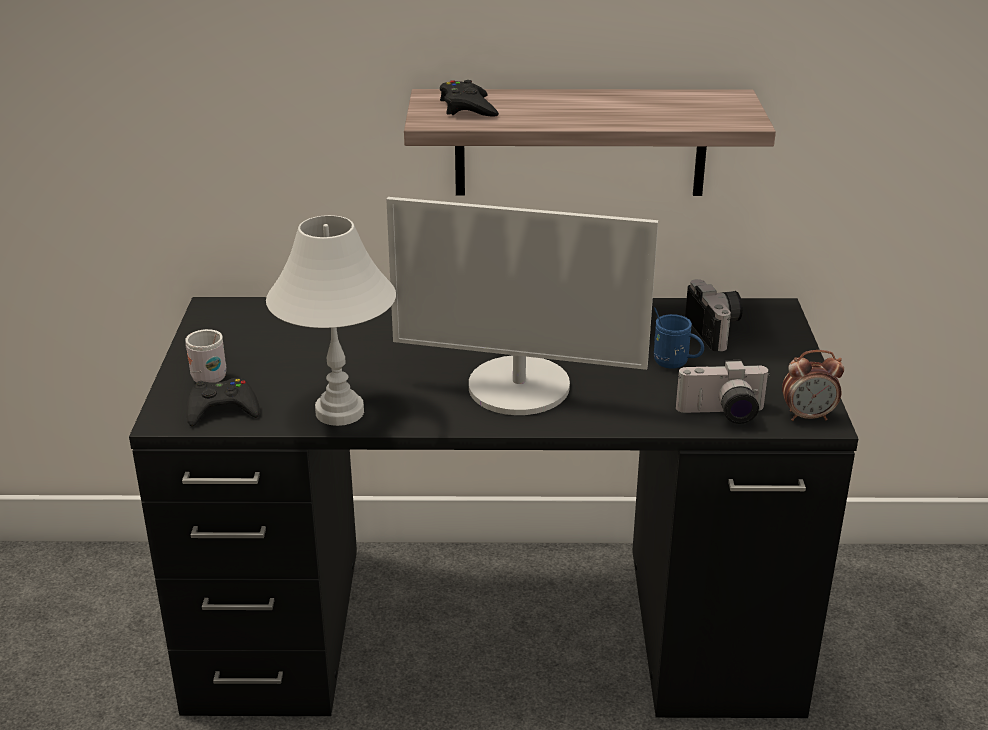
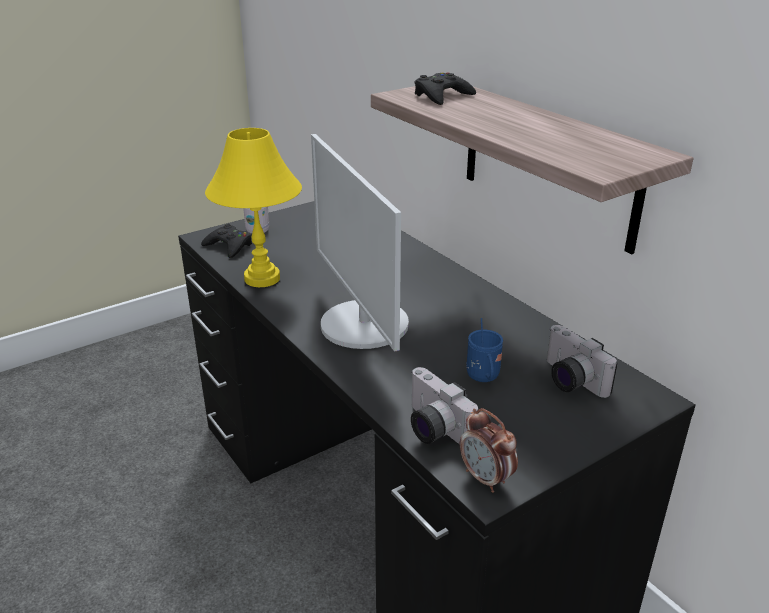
camera: 55 degrees right, 0 degrees up
white table lamp [266,215,396,426] -> yellow table lamp [205,128,302,287]
camera [685,279,743,351] -> camera turned 105 degrees clockwise [547,325,618,398]

